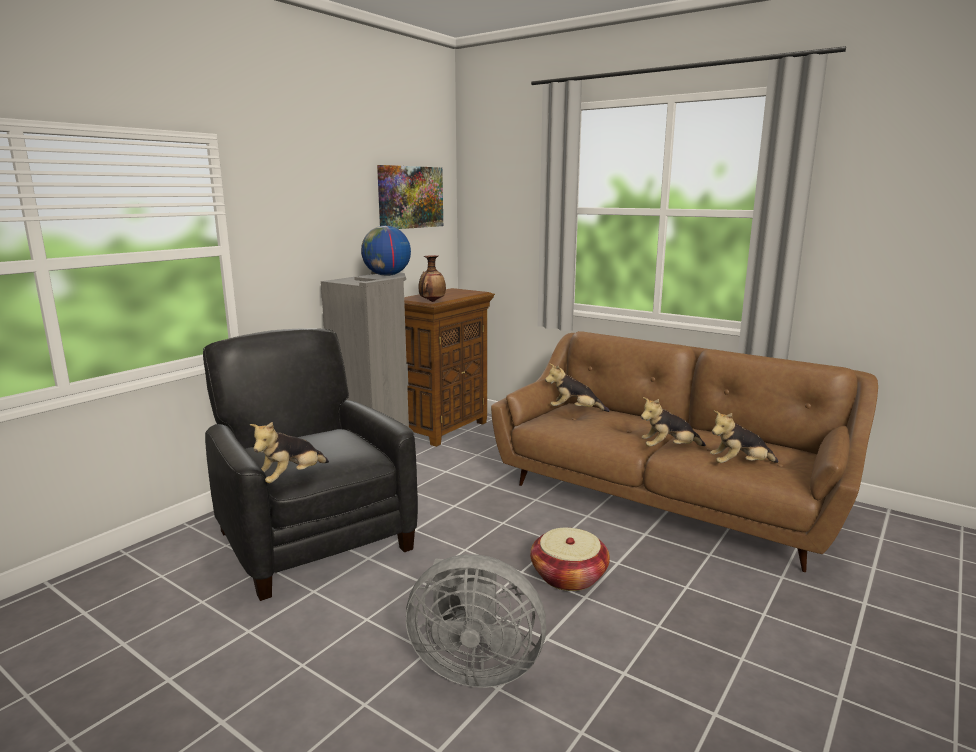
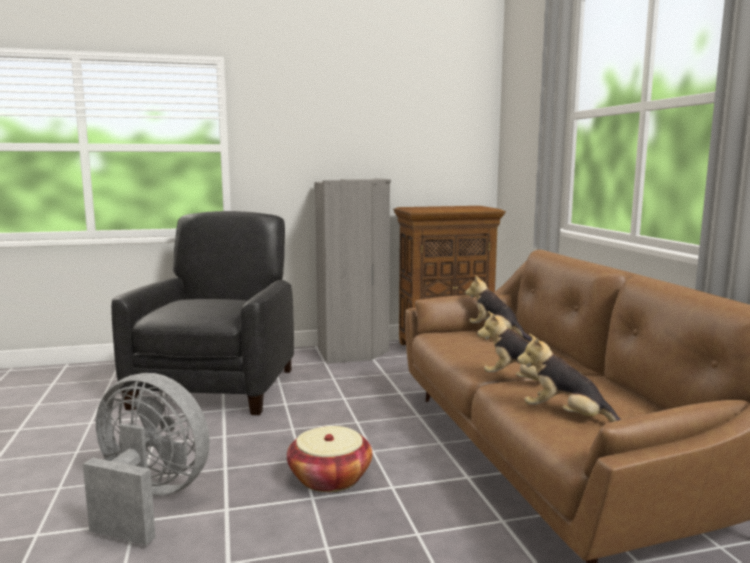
camera: 40 degrees right, 5 degrees down
plush toy [250,422,329,483] -> none
globe [361,226,411,276] -> none
picture [377,165,443,229] -> none
grey fan [406,554,546,688] -> grey fan turned 150 degrees clockwise [83,373,210,545]
vase [419,255,446,302] -> none

